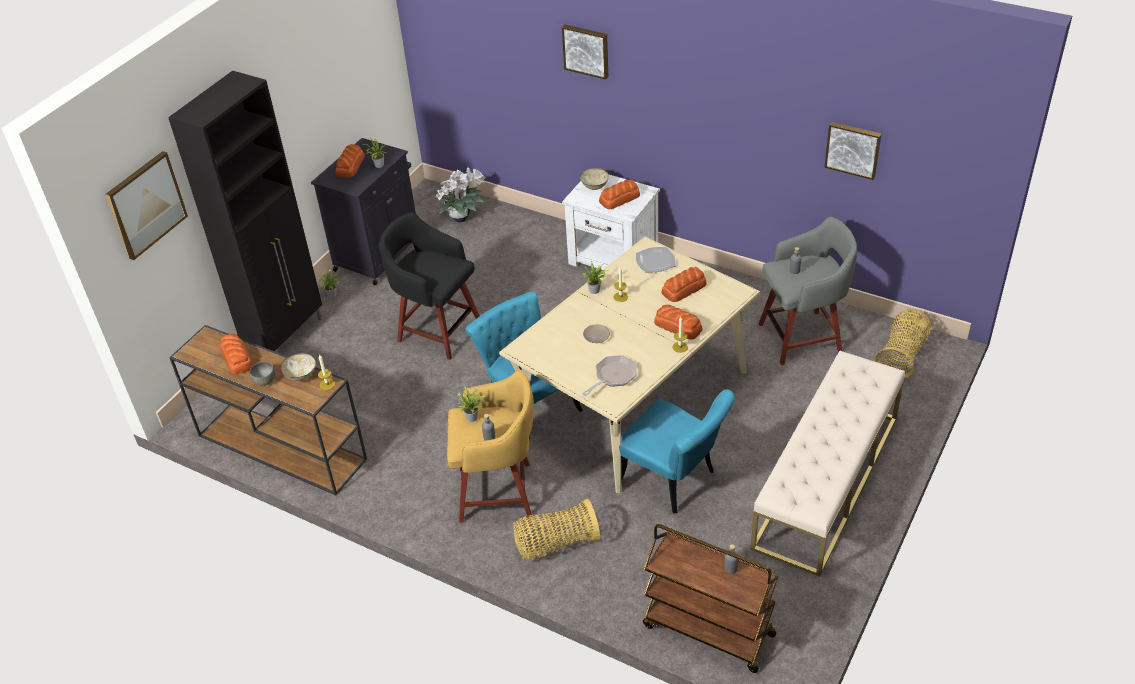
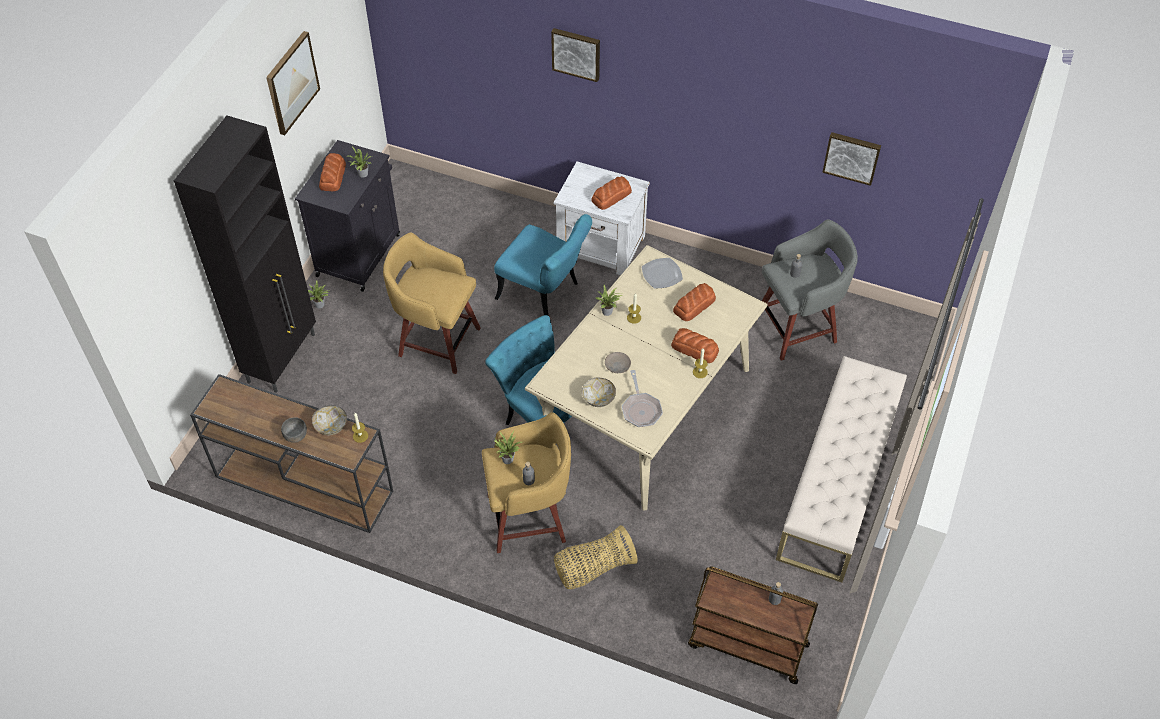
camera: 10 degrees left, 10 degrees up
picture [105,151,188,260] -> picture moved to [266,31,320,135]
bread [220,333,253,375] -> none
black stool [379,212,480,360] -> yellow stool [383,233,481,374]
potted plant [434,167,486,222] -> none
bowl [580,168,609,190] -> bowl moved to [582,378,616,407]
frying pan [582,355,637,396] -> frying pan turned 135 degrees clockwise [622,370,663,427]
turquoise chair [619,389,735,514] -> turquoise chair moved to [494,214,592,315]
basket [875,309,931,379] -> none

